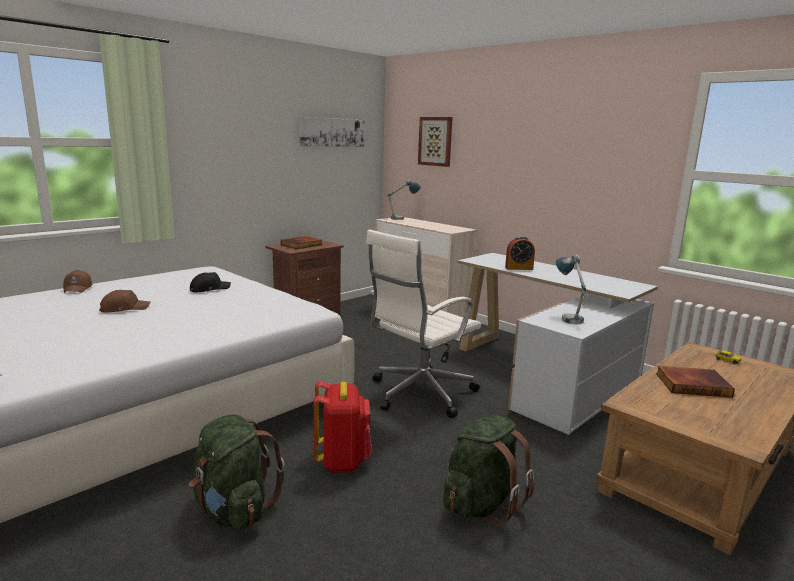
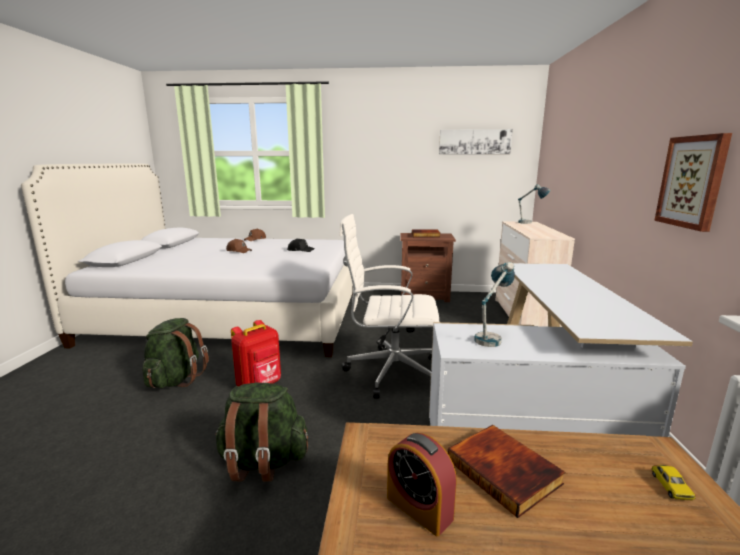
camera: 50 degrees right, 0 degrees up
picture [418,117,453,167] -> picture moved to [654,133,732,232]
alarm clock [505,236,535,270] -> alarm clock moved to [387,433,457,536]

